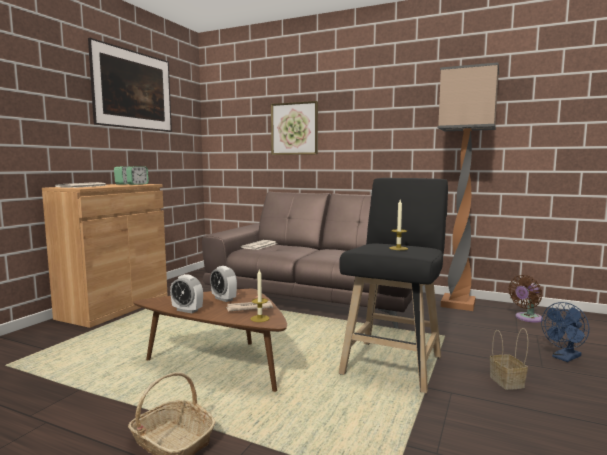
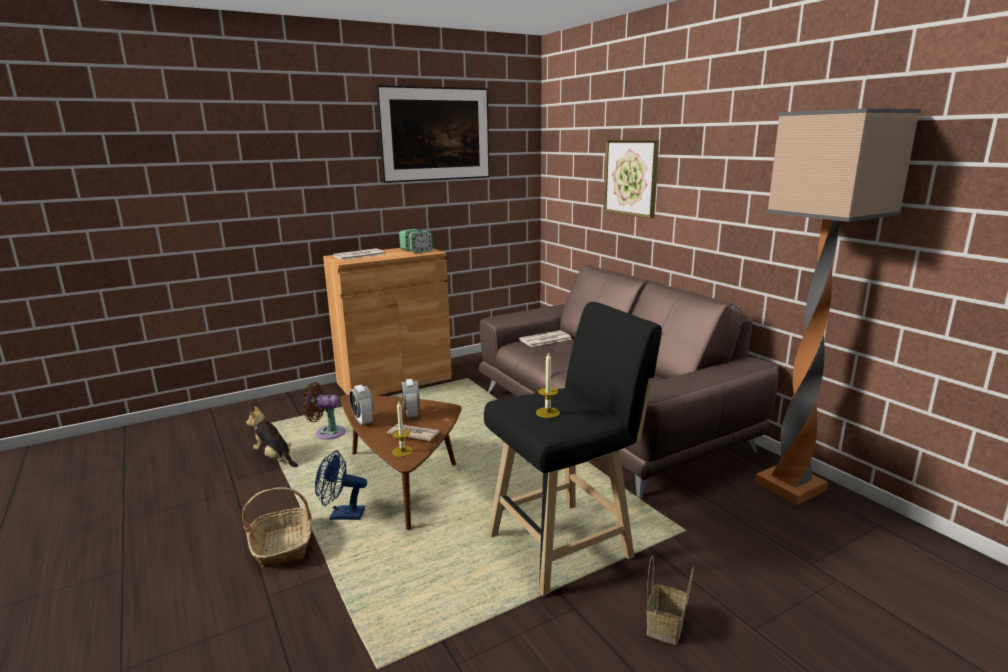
camera: 35 degrees right, 10 degrees up
brown fan [508,275,543,323] -> brown fan moved to [303,382,346,440]
blue fan [541,302,589,362] -> blue fan moved to [315,450,367,520]
none -> plush toy [246,407,298,467]

